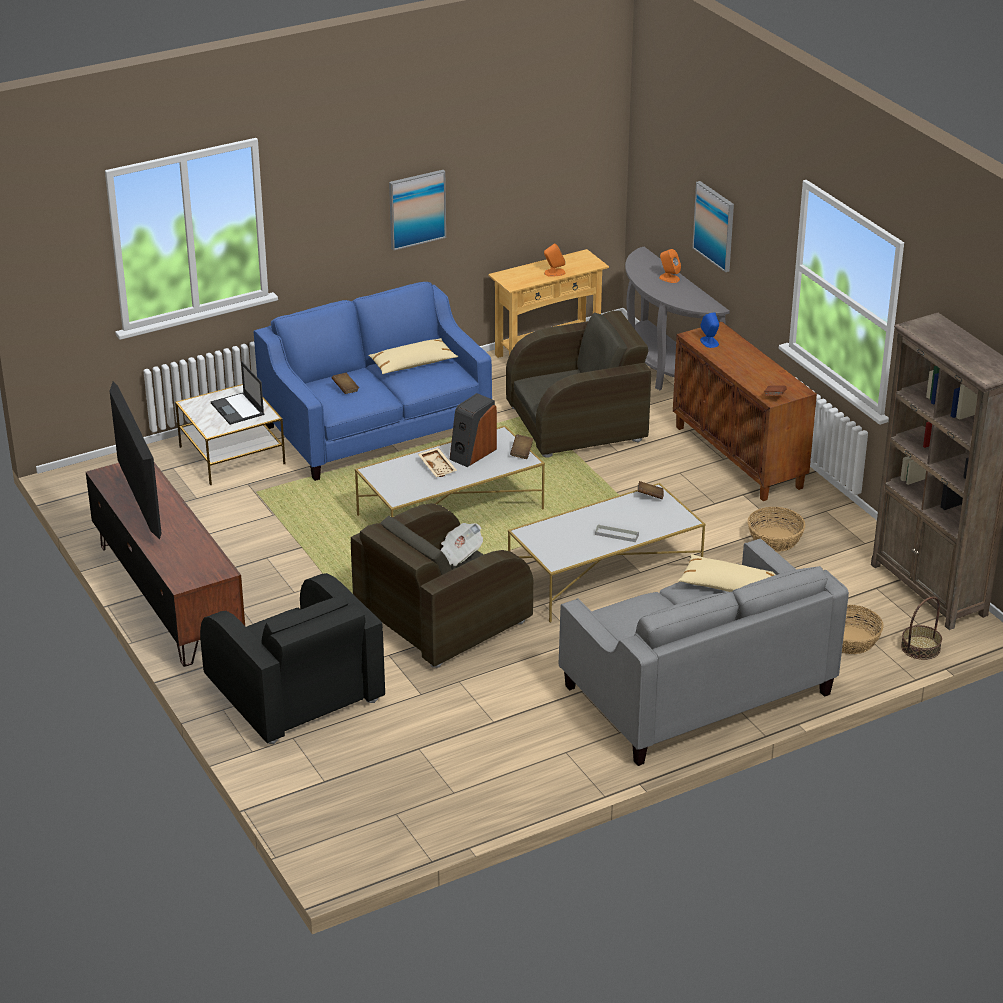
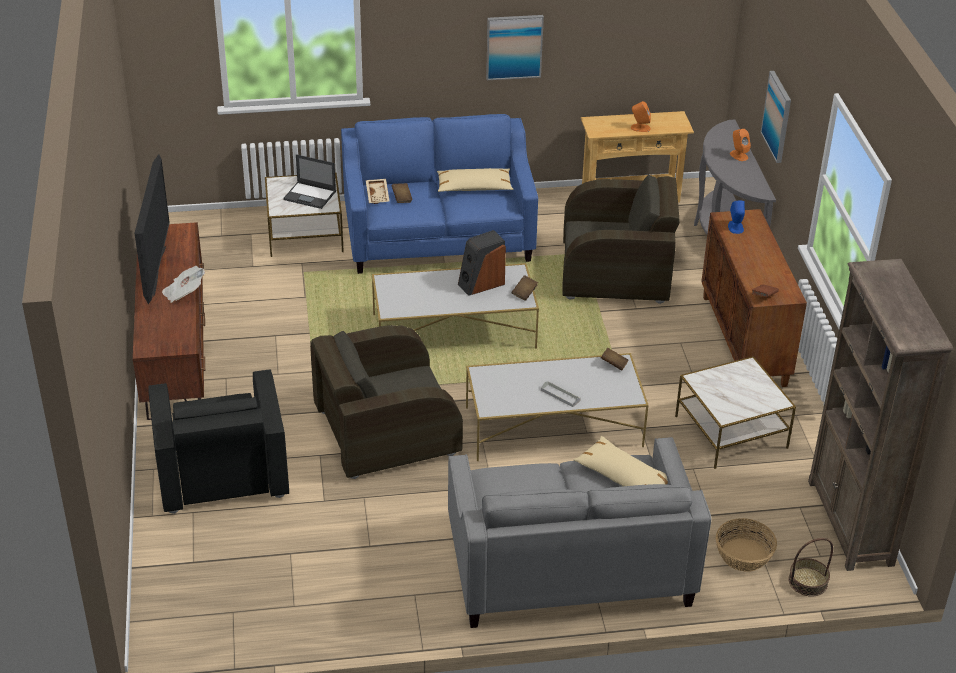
camera: 20 degrees right, 5 degrees up
laptop [211,361,264,425] -> laptop turned 60 degrees counterclockwise [283,154,336,209]
beige tray [418,448,457,477] -> beige tray moved to [366,179,389,204]
newspaper [441,523,483,566] -> newspaper moved to [162,266,205,303]
basket [748,507,805,552] -> side table [675,356,796,469]

